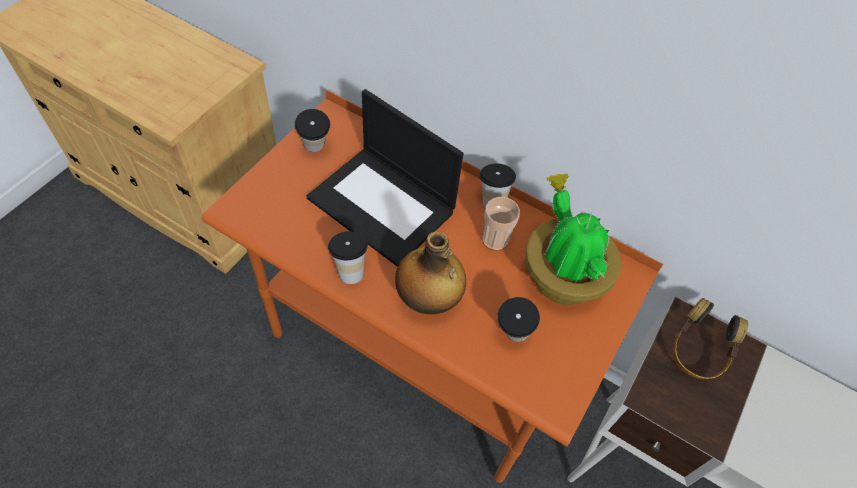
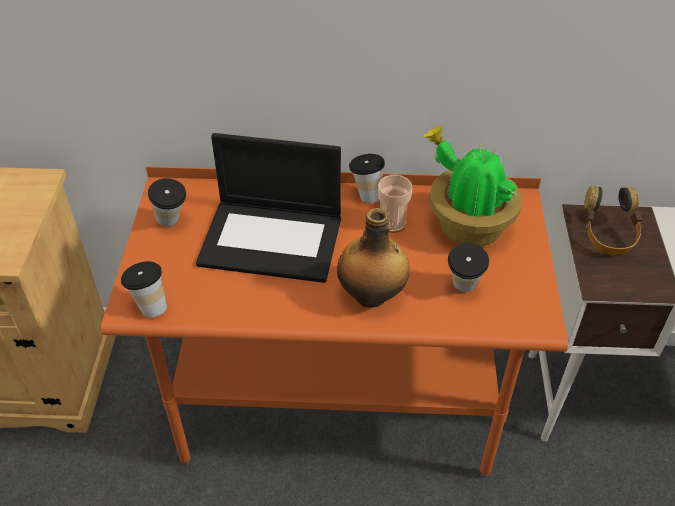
camera: 25 degrees left, 10 degrees down
cup [328,231,368,284] -> cup moved to [121,261,167,318]

